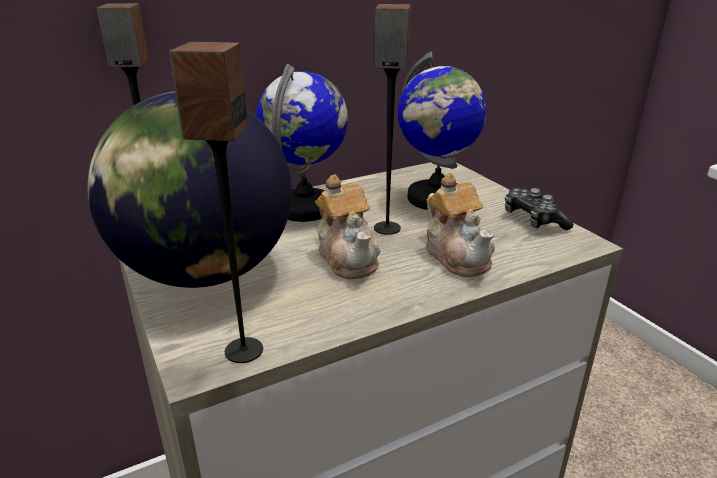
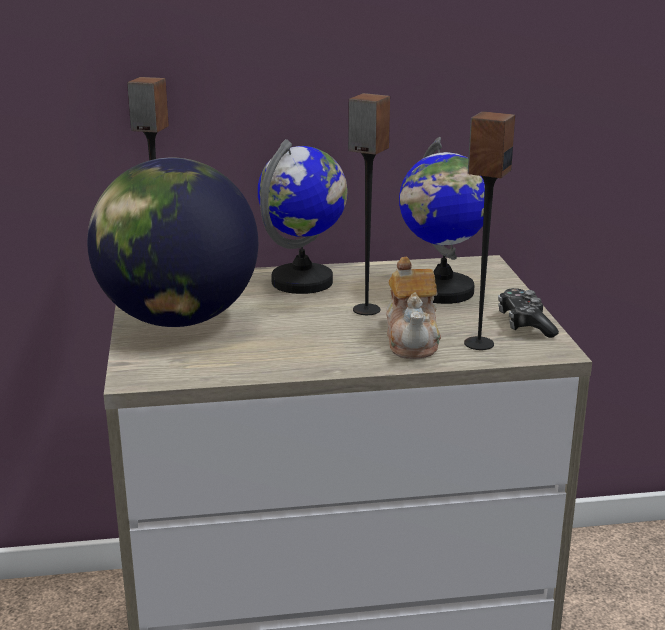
camera: 20 degrees right, 5 degrees down
speaker [169,42,263,363] -> speaker moved to [464,111,515,350]
teapot [315,174,380,279] -> none

